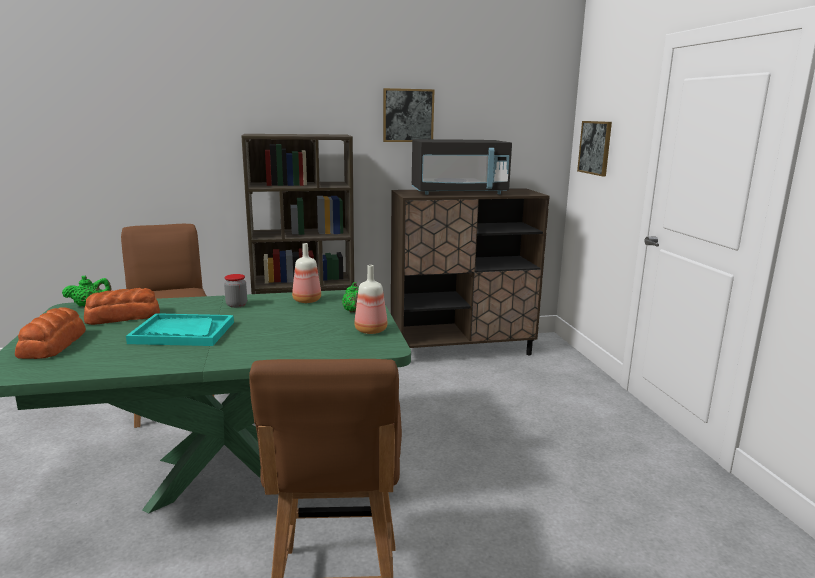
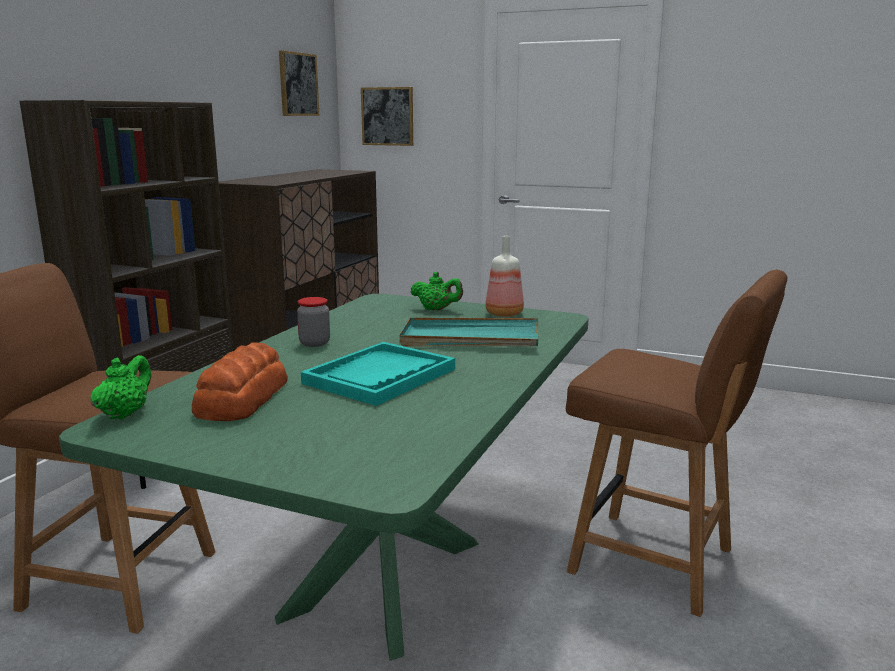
camera: 55 degrees left, 0 degrees up
bread [15,307,86,359] -> none
bottle [292,243,321,303] -> none
picture [383,88,434,142] -> picture moved to [279,50,319,116]
black microwave [412,139,512,195] -> none
none -> turquoise tray [399,318,538,346]

